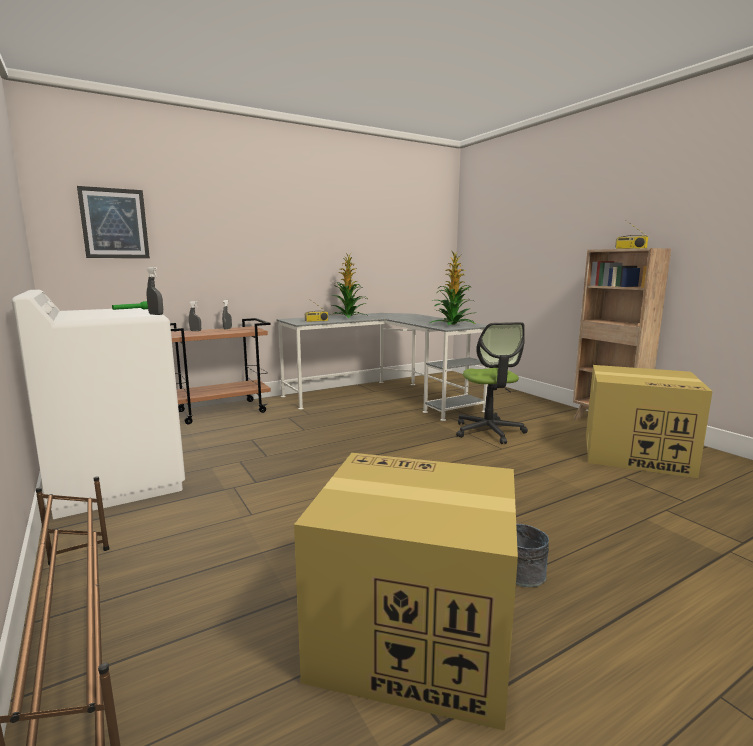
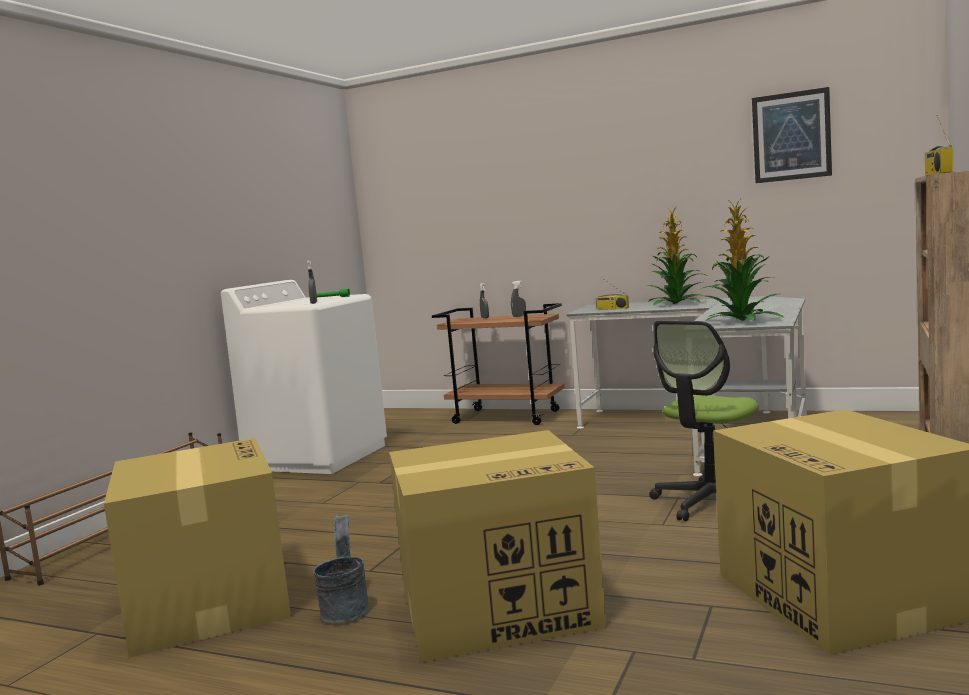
camera: 55 degrees right, 5 degrees down
picture [77,186,150,258] -> picture moved to [752,87,832,183]
none -> cardboard box [389,430,607,663]

